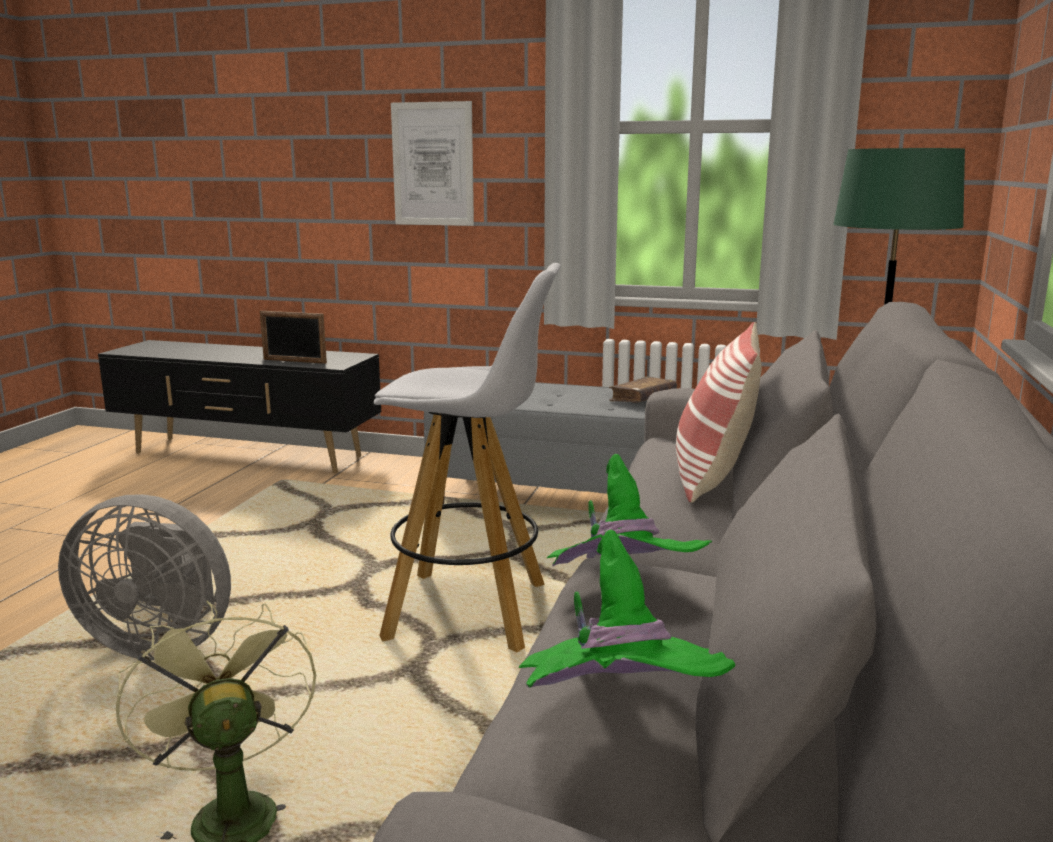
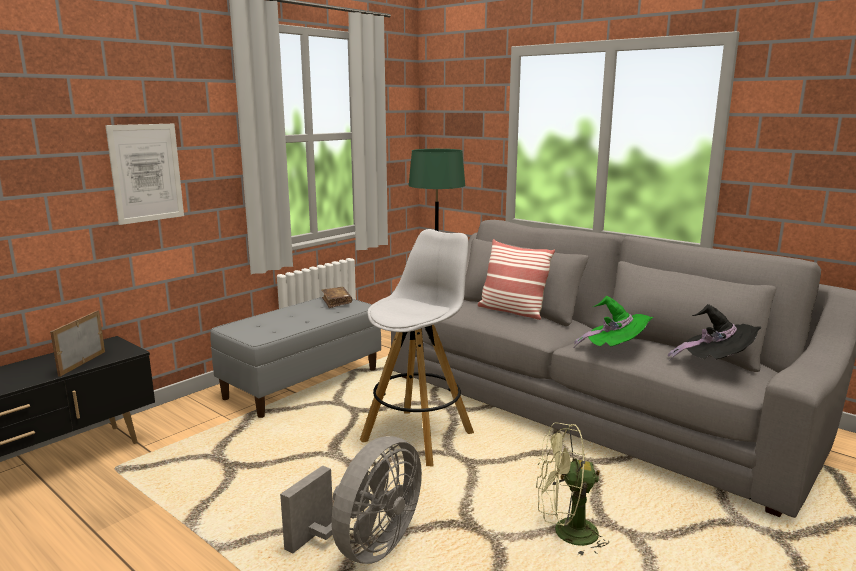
camera: 65 degrees left, 0 degrees up
picture frame [260,311,327,364] -> picture frame turned 150 degrees clockwise [50,311,105,377]
green hat [519,530,735,688] -> black hat [668,304,762,361]

